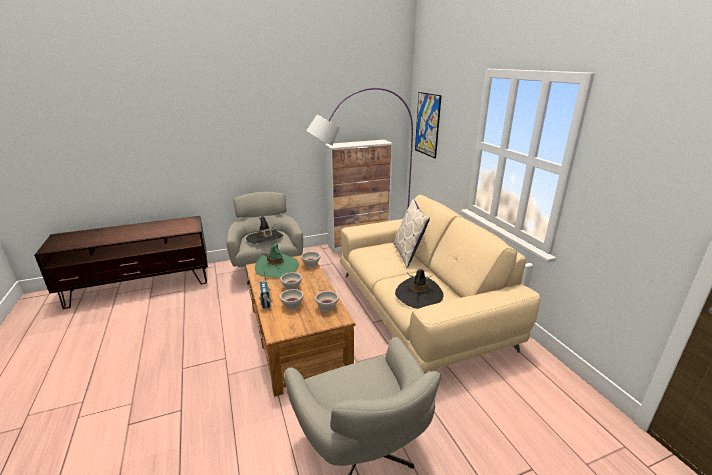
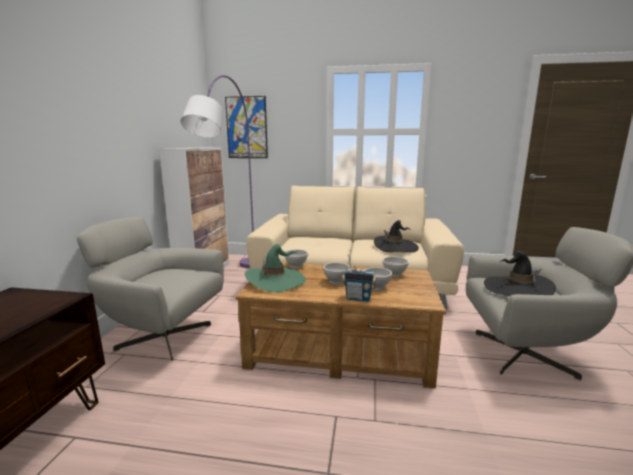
camera: 60 degrees left, 10 degrees down
black hat [246,216,283,244] -> black hat moved to [484,251,556,296]
pillow [394,199,430,268] -> none

